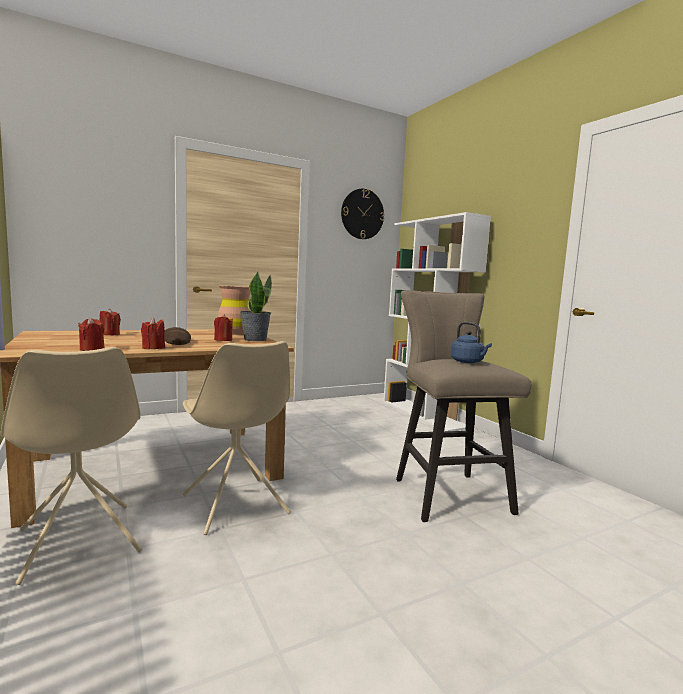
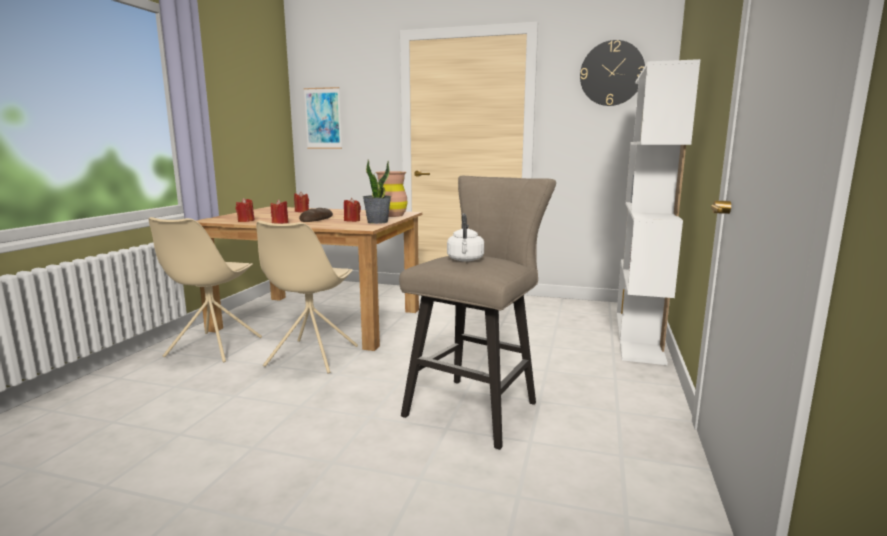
camera: 45 degrees right, 5 degrees up
blue kettle [451,322,492,363] -> white kettle [447,213,484,262]
none -> picture [304,87,342,149]

